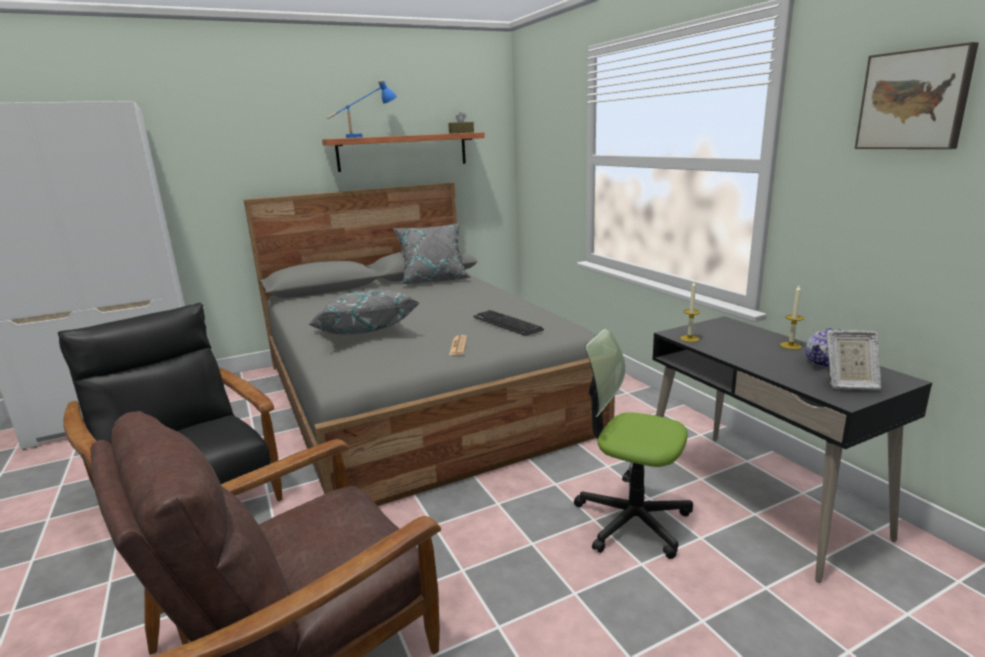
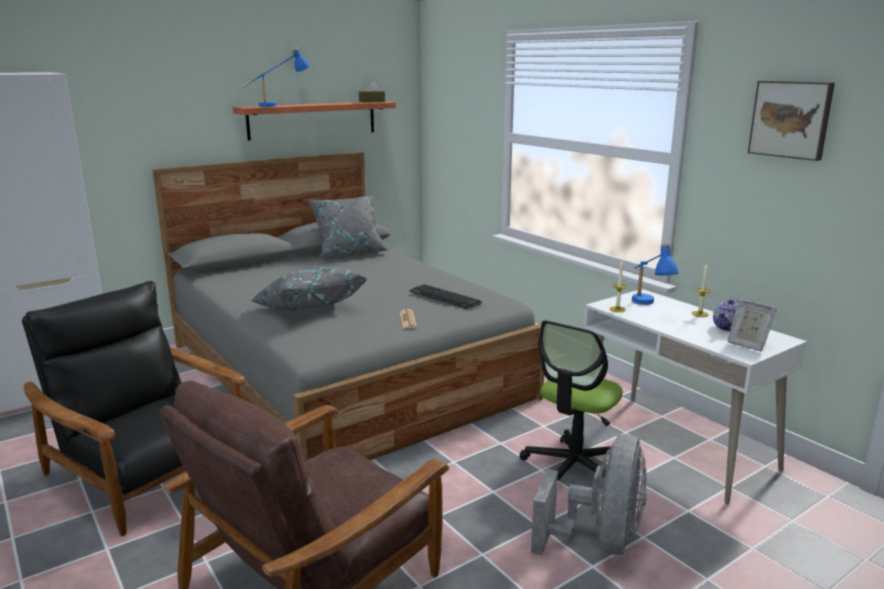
camera: 10 degrees left, 0 degrees up
office chair [574,329,693,559] -> office chair turned 75 degrees counterclockwise [519,320,623,481]
black desk [653,316,932,583] -> white desk [583,289,807,504]
picture frame [826,330,881,390] -> picture frame turned 45 degrees clockwise [728,299,777,352]
none -> grey fan [531,434,647,555]
none -> blue table lamp [632,244,679,305]

